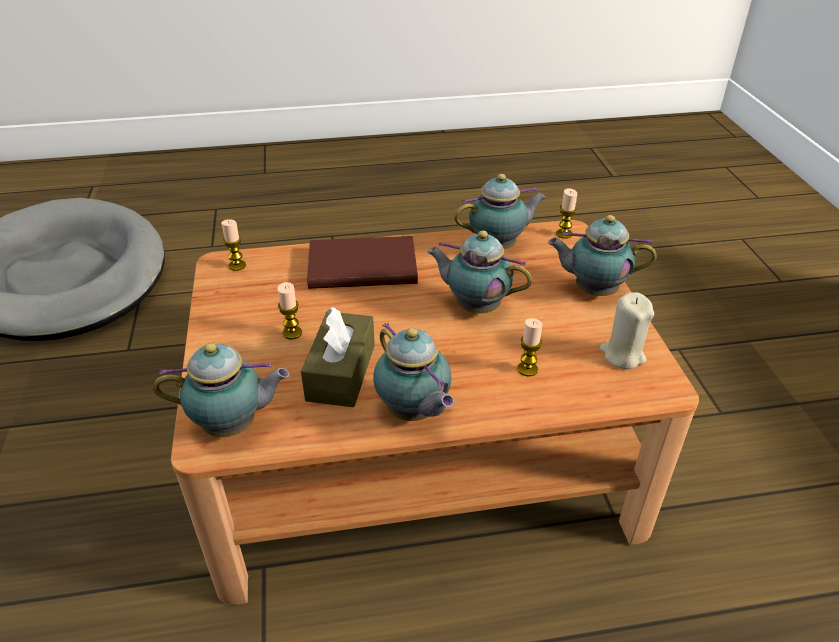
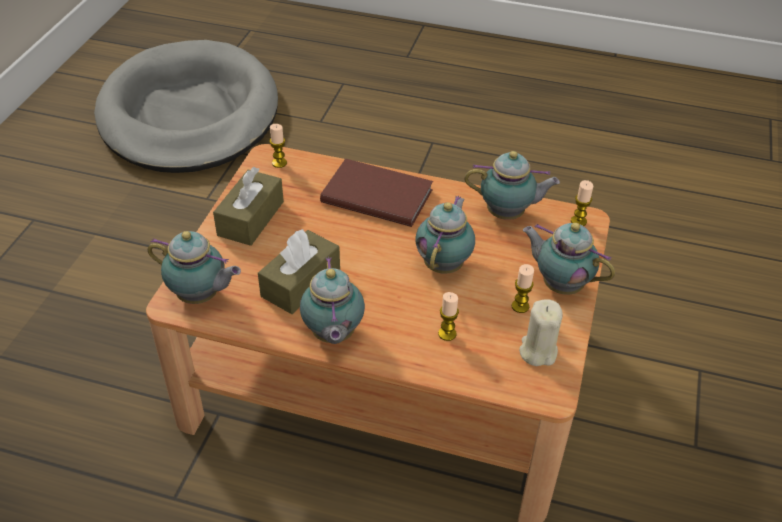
camera: 25 degrees right, 5 degrees up
candle [277,282,302,339] -> candle moved to [512,264,534,313]
teapot [427,231,532,313] -> teapot turned 60 degrees clockwise [415,196,475,274]
none -> brown tissue box [213,167,284,246]

